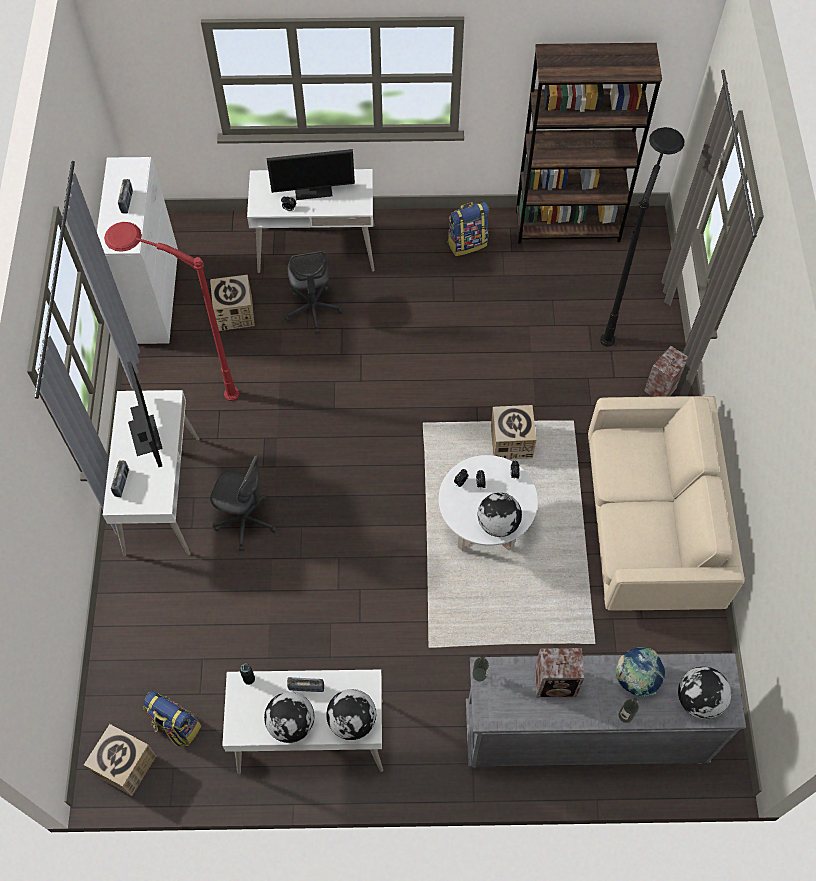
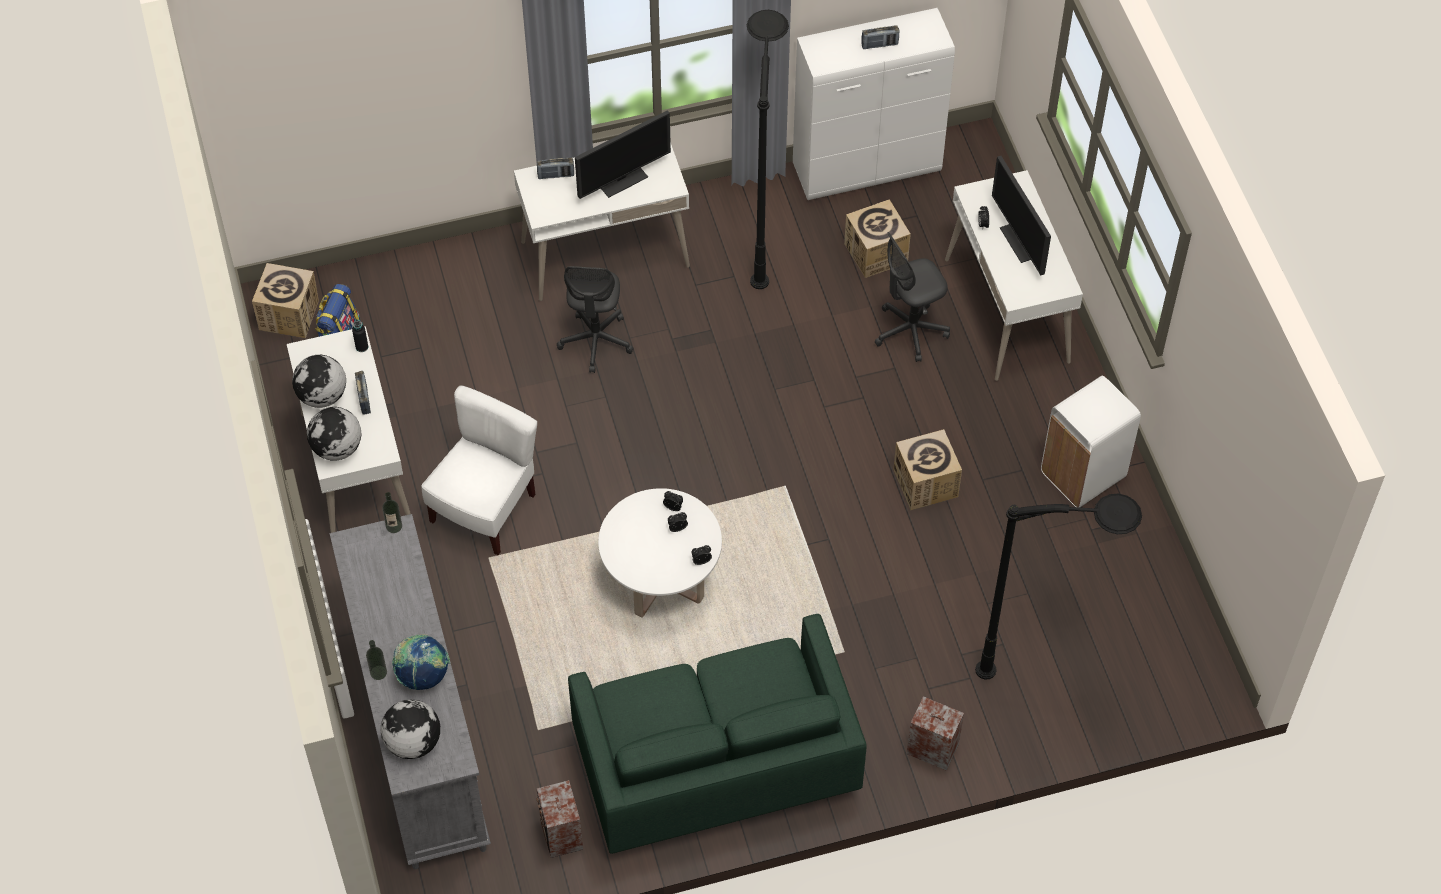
camera: 75 degrees right, 5 degrees down
red floor lamp [104,222,239,401] -> black floor lamp [747,10,789,289]
backpack [448,202,489,256] -> white trash can [1041,375,1141,508]
globe [478,493,522,537] -> none
cardboard box [491,405,536,459] -> cardboard box moved to [893,429,962,510]
brown bookcase [516,43,662,244] -> none
speaker [534,648,584,698] -> speaker moved to [536,780,583,858]
beige sofa [588,396,745,610] -> green sofa [568,614,867,854]
none -> white chair [422,385,537,555]

